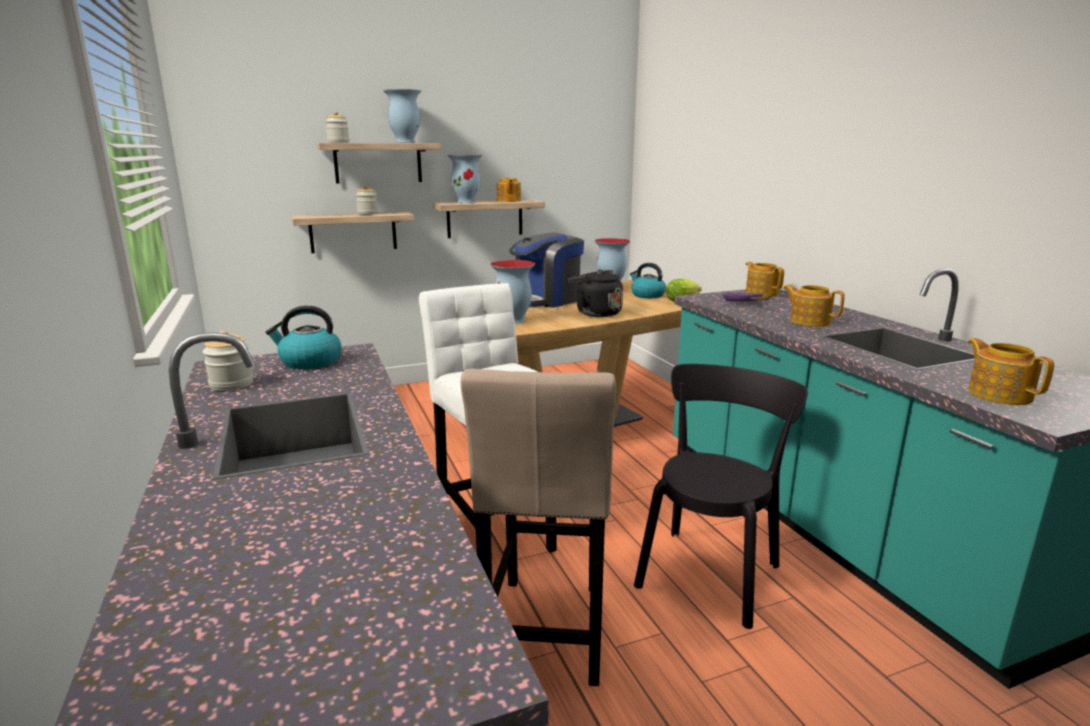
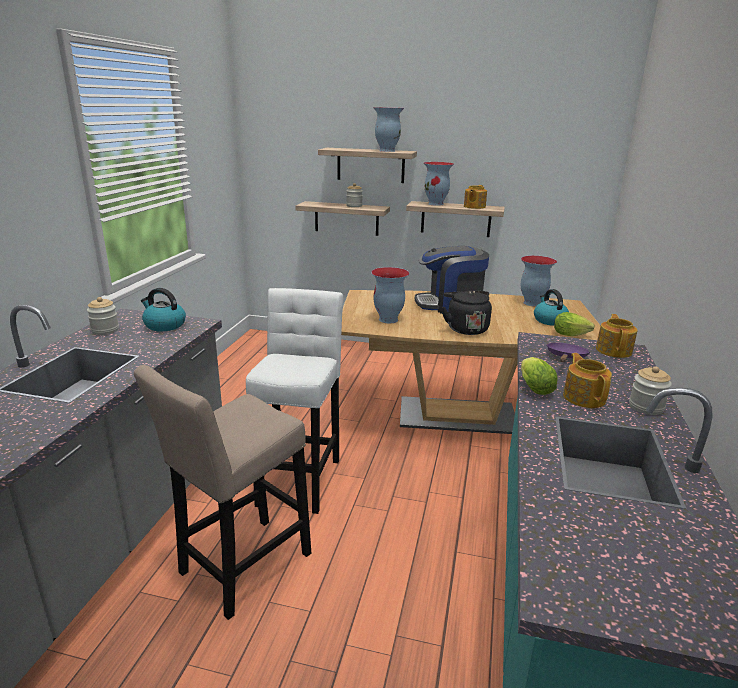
camera: 35 degrees right, 5 degrees up
jar [325,111,349,143] -> jar moved to [629,366,672,415]
black chair [634,364,808,629] -> none
teapot [968,338,1054,405] -> none
none -> lettuce [521,357,557,395]

